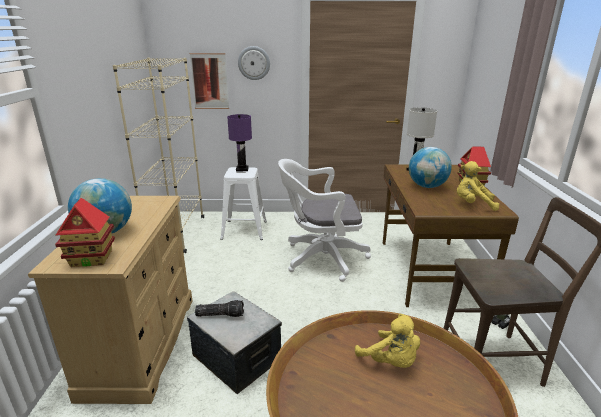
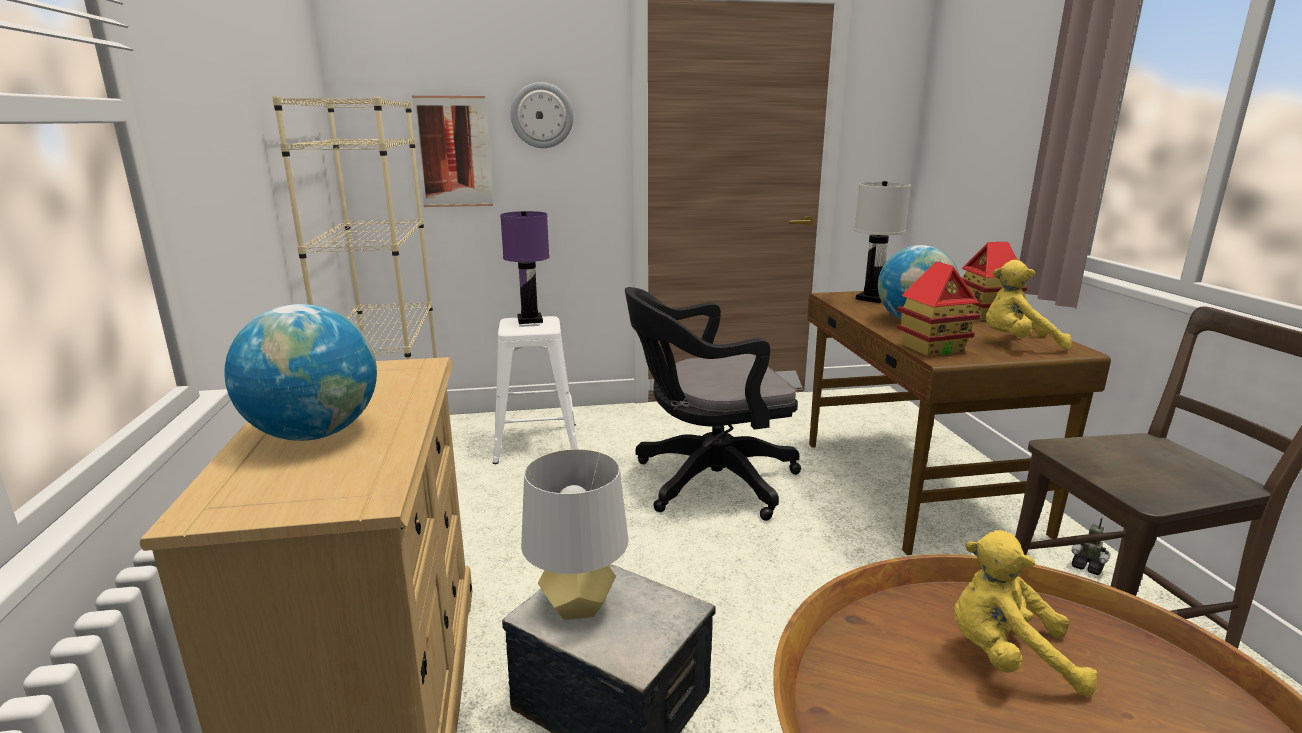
camera: 10 degrees left, 5 degrees down
toy house [55,198,115,267] -> toy house moved to [897,261,980,356]
flashlight [195,300,244,317] -> grey table lamp [521,449,629,620]
white office chair [278,159,371,282] -> black office chair [625,287,801,521]
yellow plush toy [355,314,420,368] -> yellow plush toy turned 150 degrees clockwise [954,530,1098,696]

